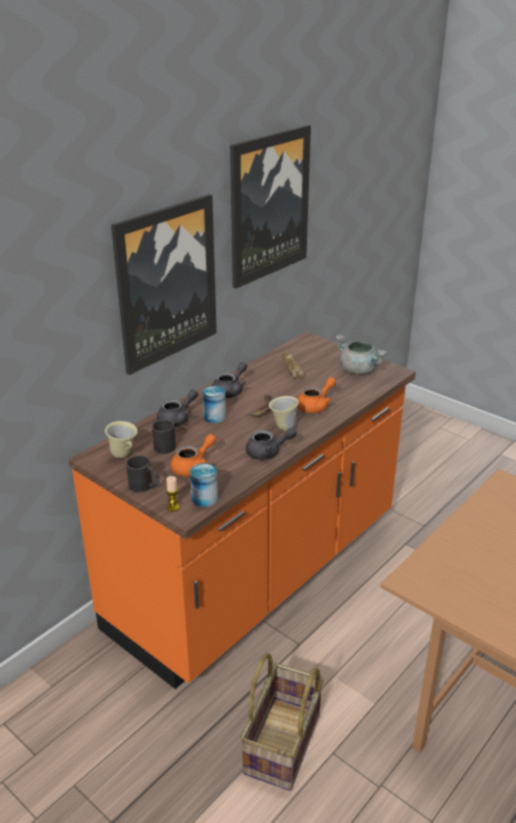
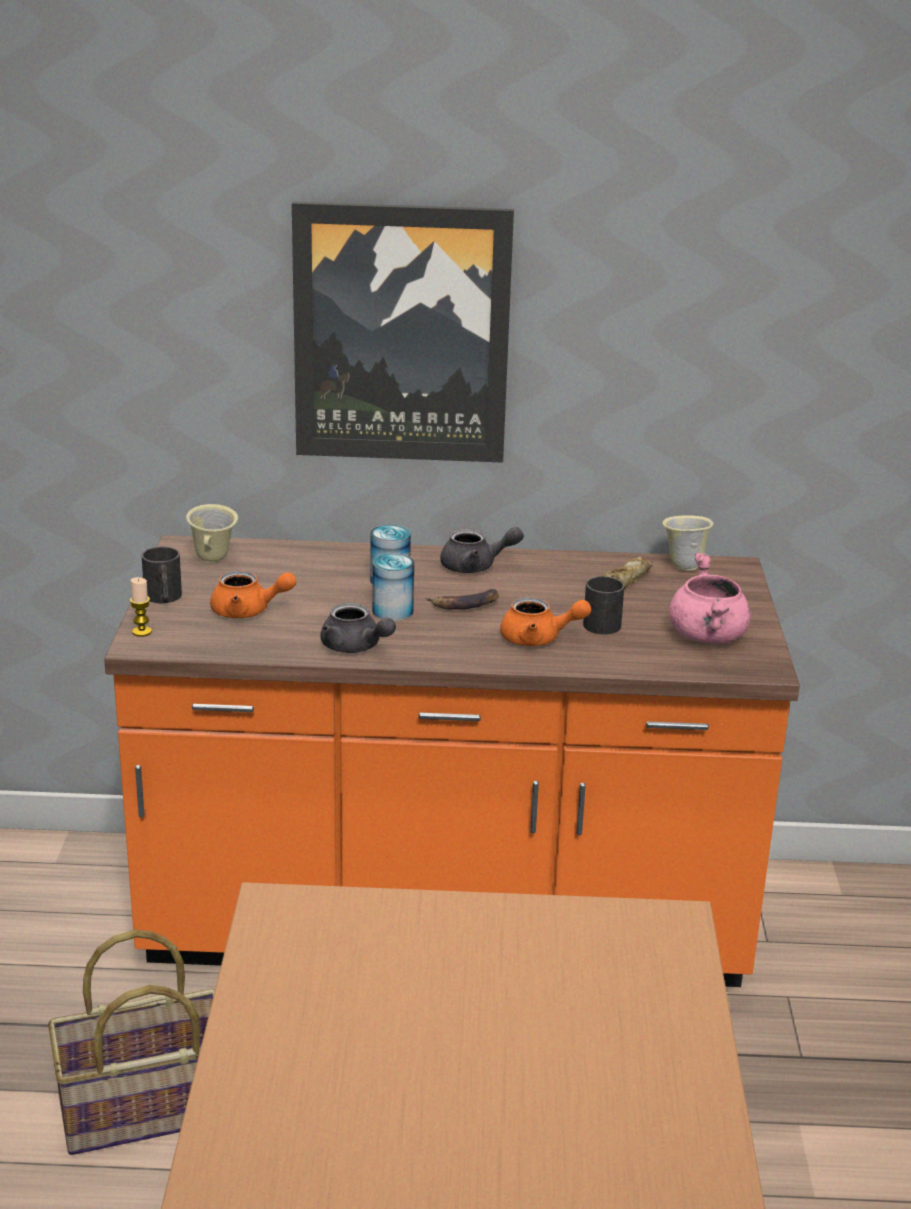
camera: 50 degrees right, 5 degrees down
black mug [152,420,176,454] -> black mug moved to [583,576,624,634]
grey teapot [157,389,198,427] -> none
can [190,463,218,507] -> can moved to [372,553,414,621]
picture [230,125,311,289] -> none
beige mug [269,396,299,431] -> beige mug moved to [662,515,714,571]
grey cooking pot [335,334,387,375] -> pink cooking pot [669,553,751,643]

